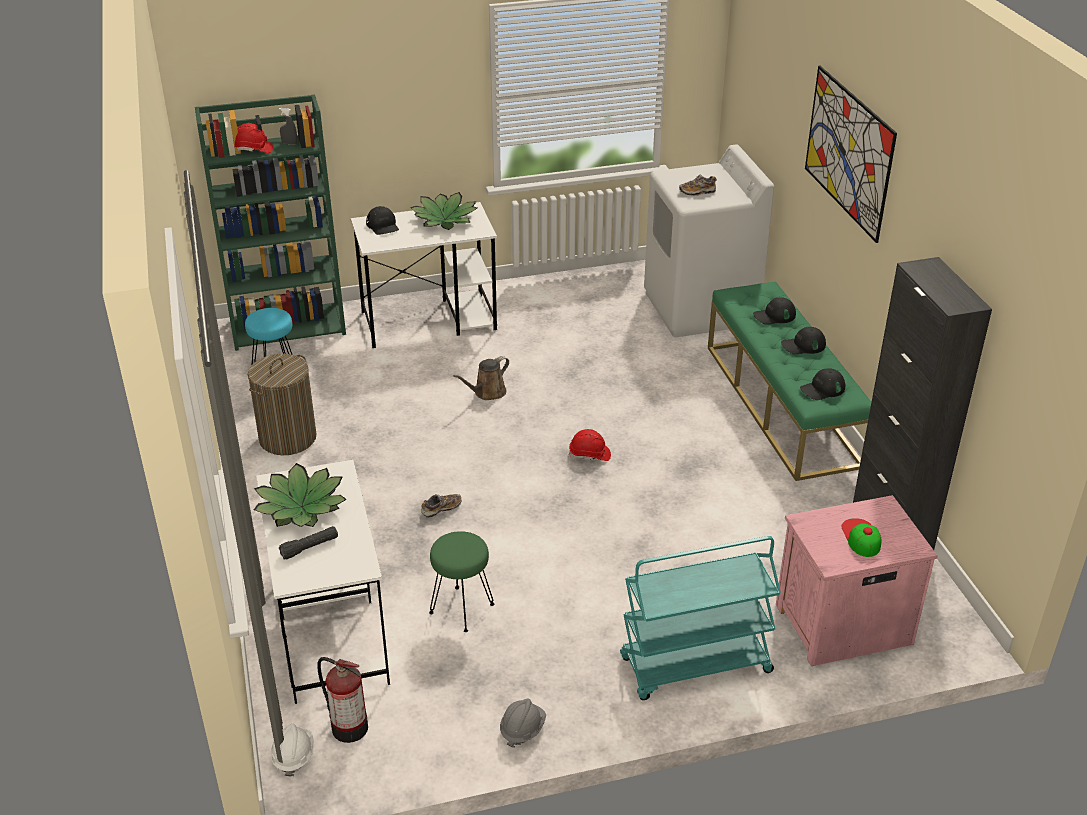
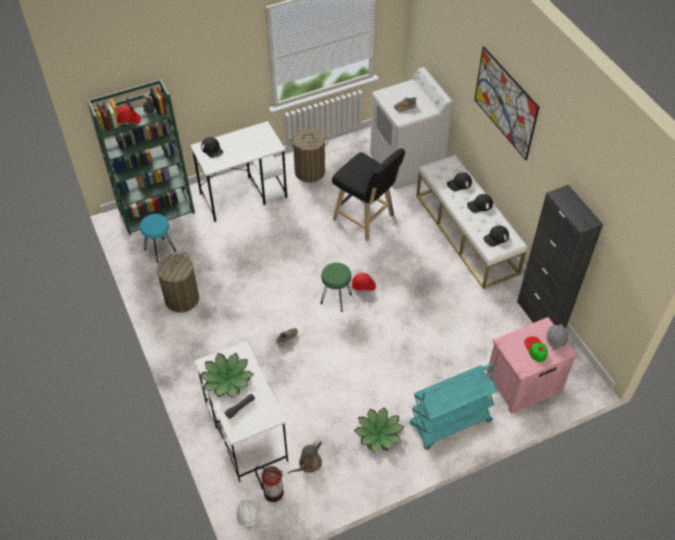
camera: 10 degrees left, 15 degrees up
potted plant [410,192,477,230] -> potted plant moved to [354,407,404,453]
green stool [429,531,494,632] -> green stool moved to [320,263,352,312]
brown watering can [453,356,509,400] -> brown watering can moved to [288,440,322,474]
grey hard hat [500,698,546,748] -> grey hard hat moved to [546,324,569,350]
green bench [708,281,871,481] -> white bench [416,155,527,289]
none -> laundry basket [289,128,329,183]
none -> black stool [332,148,405,241]

